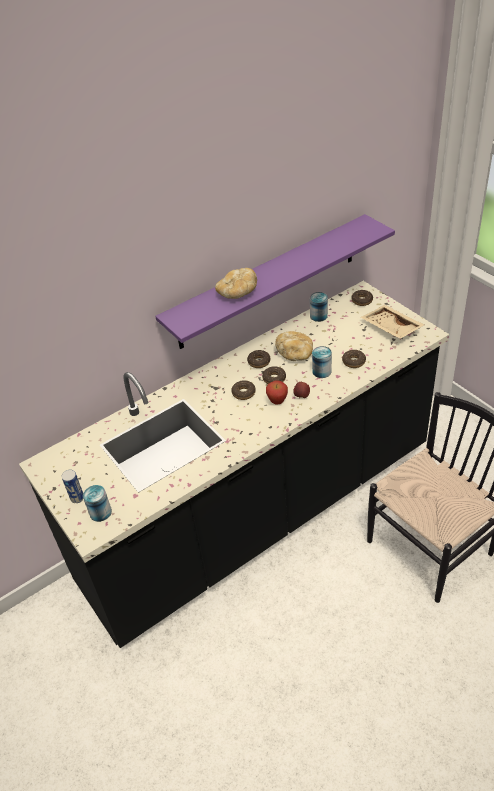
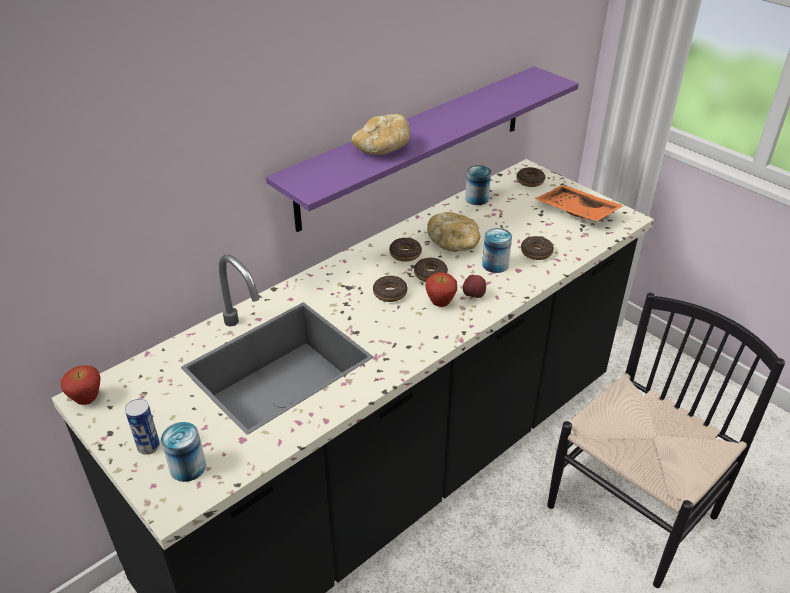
camera: 10 degrees left, 5 degrees down
beige tray [361,305,424,339] -> orange tray [534,185,624,222]
none -> apple [61,366,101,405]

